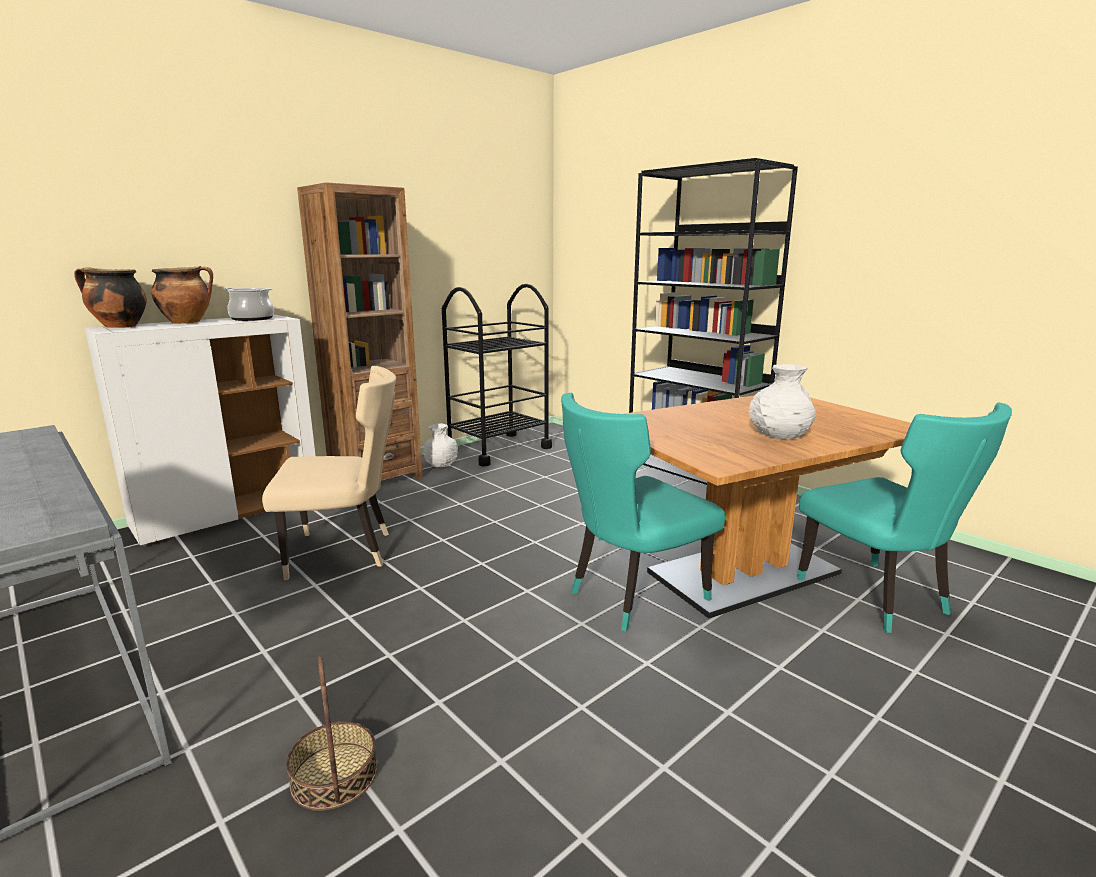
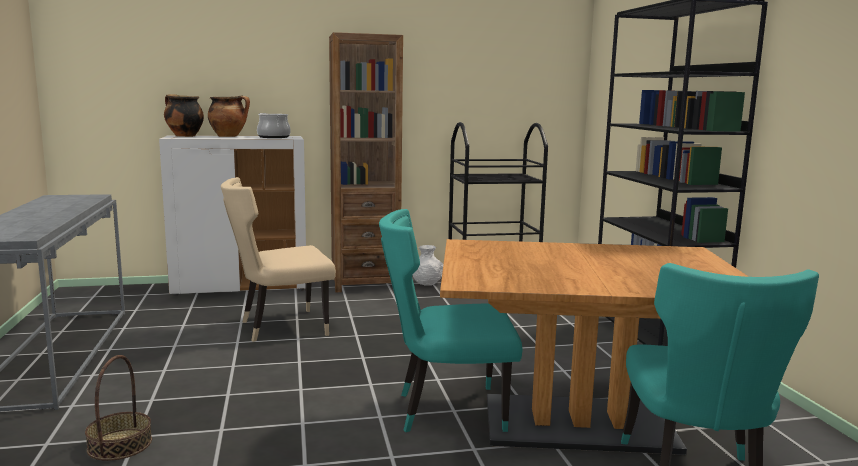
camera: 30 degrees right, 5 degrees down
beige chair [262,366,396,580] -> beige chair turned 135 degrees clockwise [221,177,336,342]
white vase [749,364,816,440] -> none

